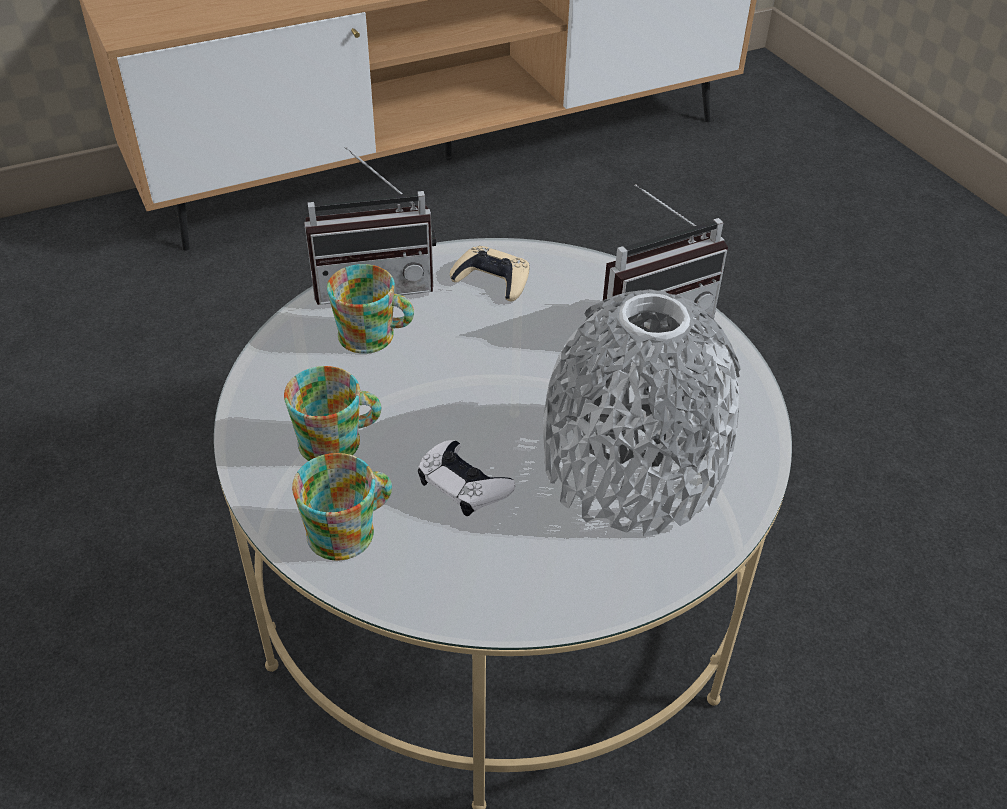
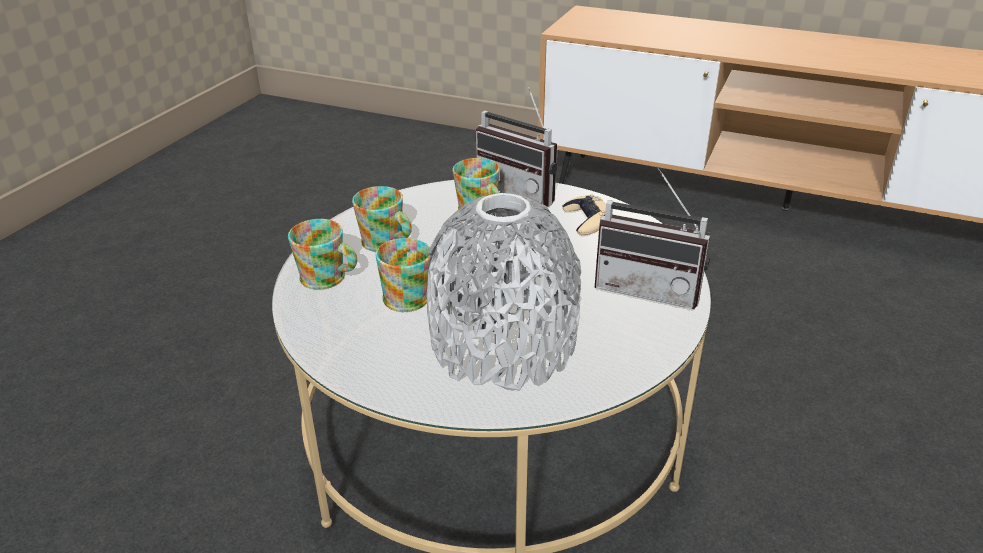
camera: 50 degrees right, 10 degrees down
white game controller [418,440,516,516] -> mug [375,238,430,312]

